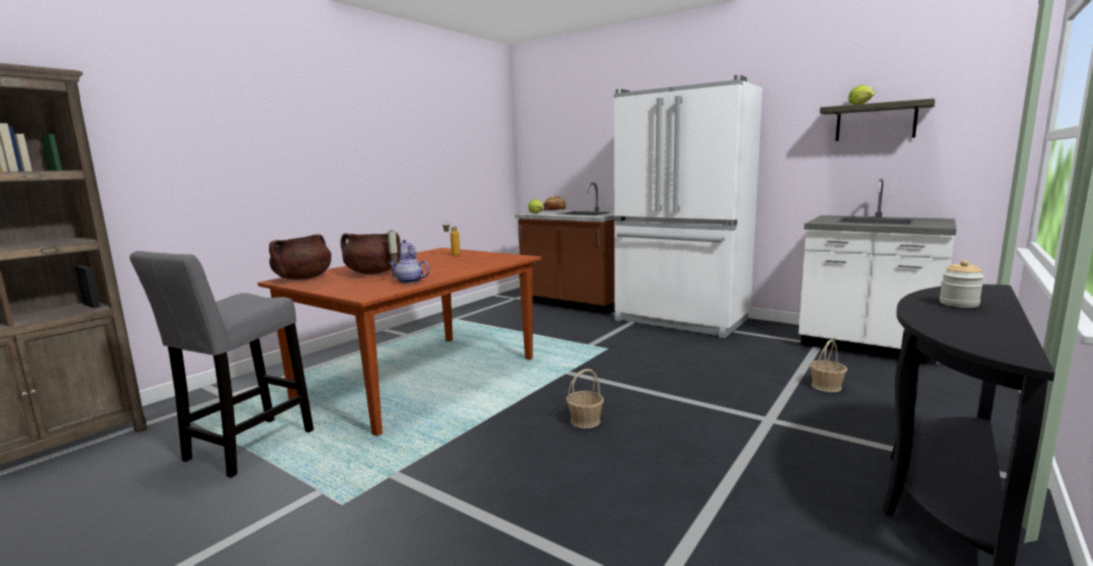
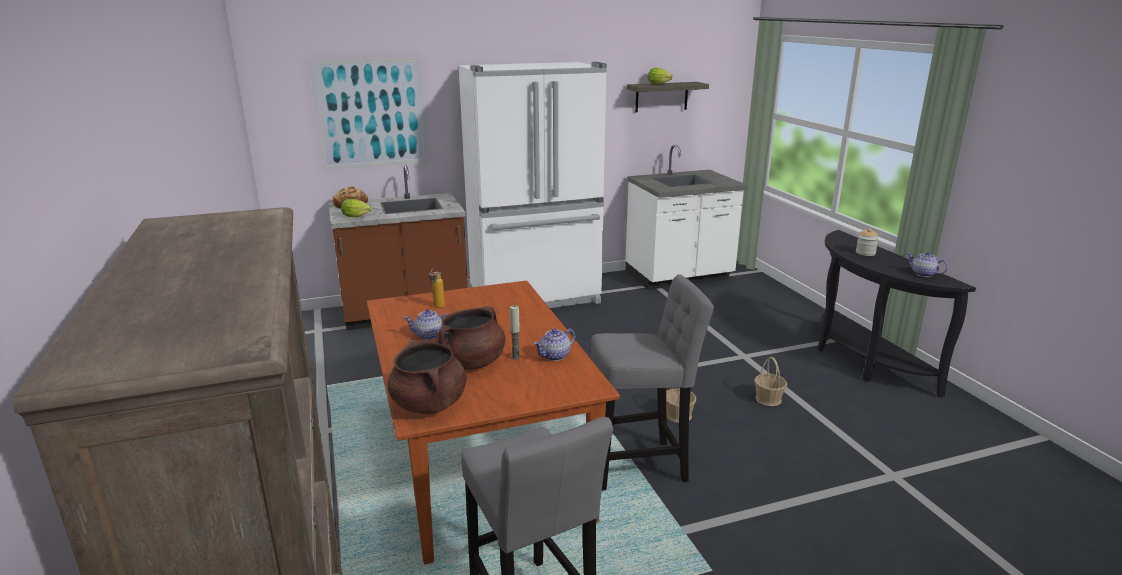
camera: 55 degrees left, 10 degrees up
basket [810,340,847,392] -> basket moved to [754,357,787,406]
none -> picture [309,58,428,170]
none -> grey stool [590,274,714,491]
none -> teapot [907,252,948,277]

